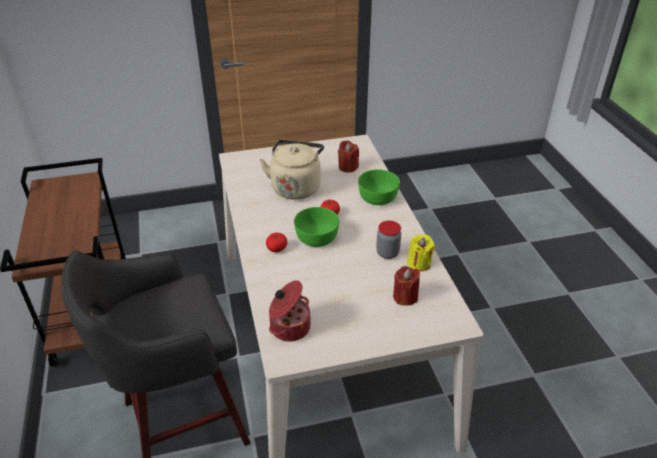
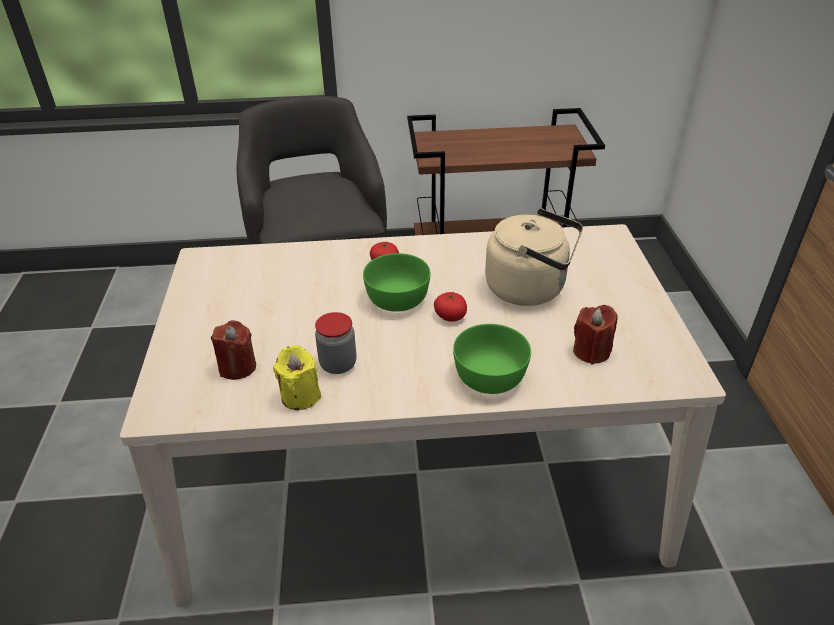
camera: 100 degrees right, 0 degrees up
cooking pot [269,280,311,341] -> none

